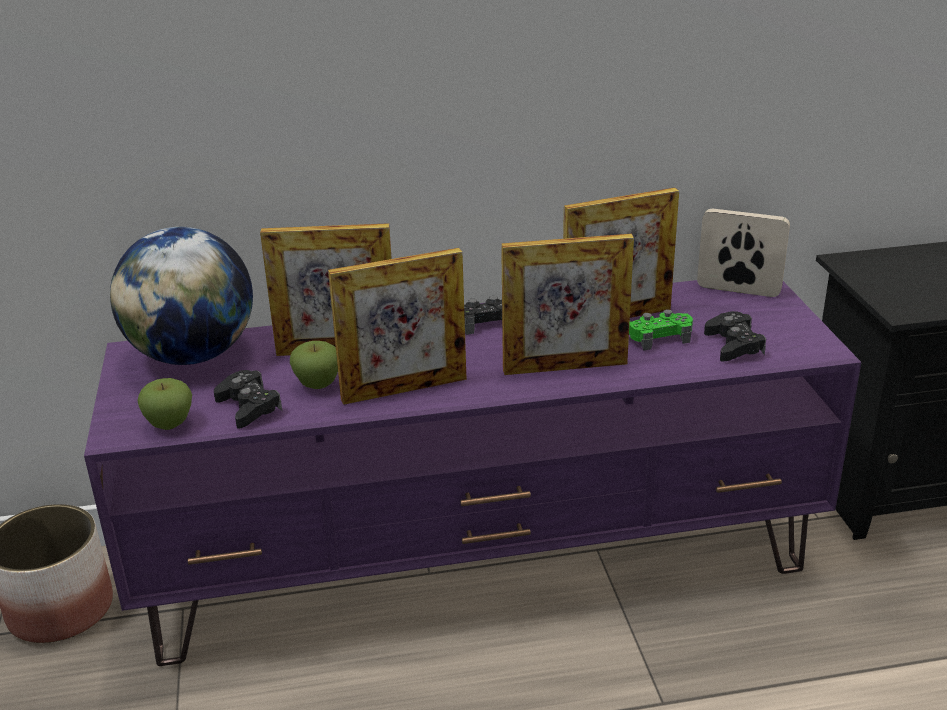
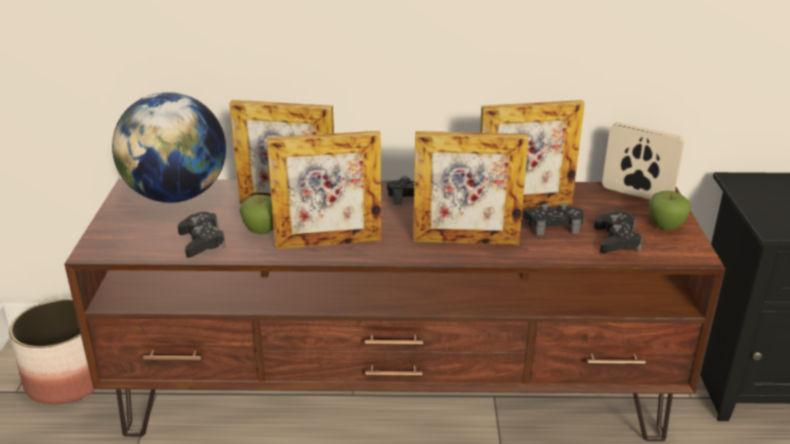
camera: 10 degrees right, 0 degrees up
purple tv stand [84,280,861,666] -> brown tv stand [64,179,726,441]
apple [137,378,192,430] -> apple moved to [649,191,691,230]
green game controller [629,310,693,351] -> black game controller [523,203,584,235]

